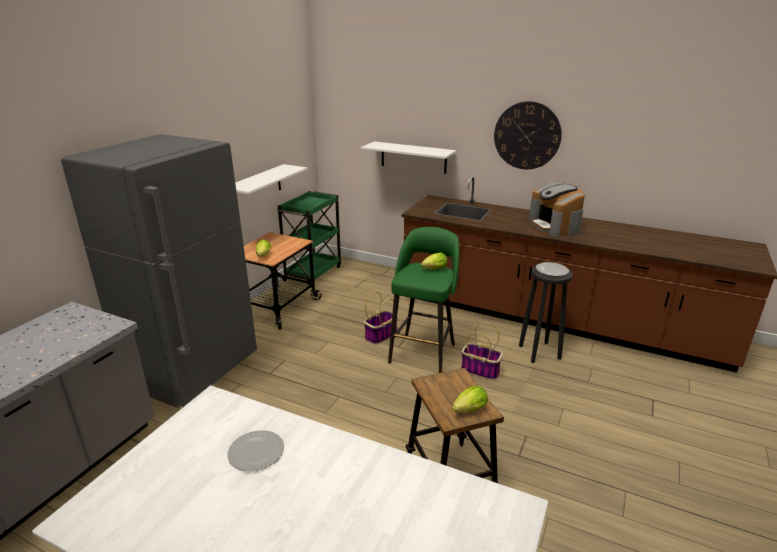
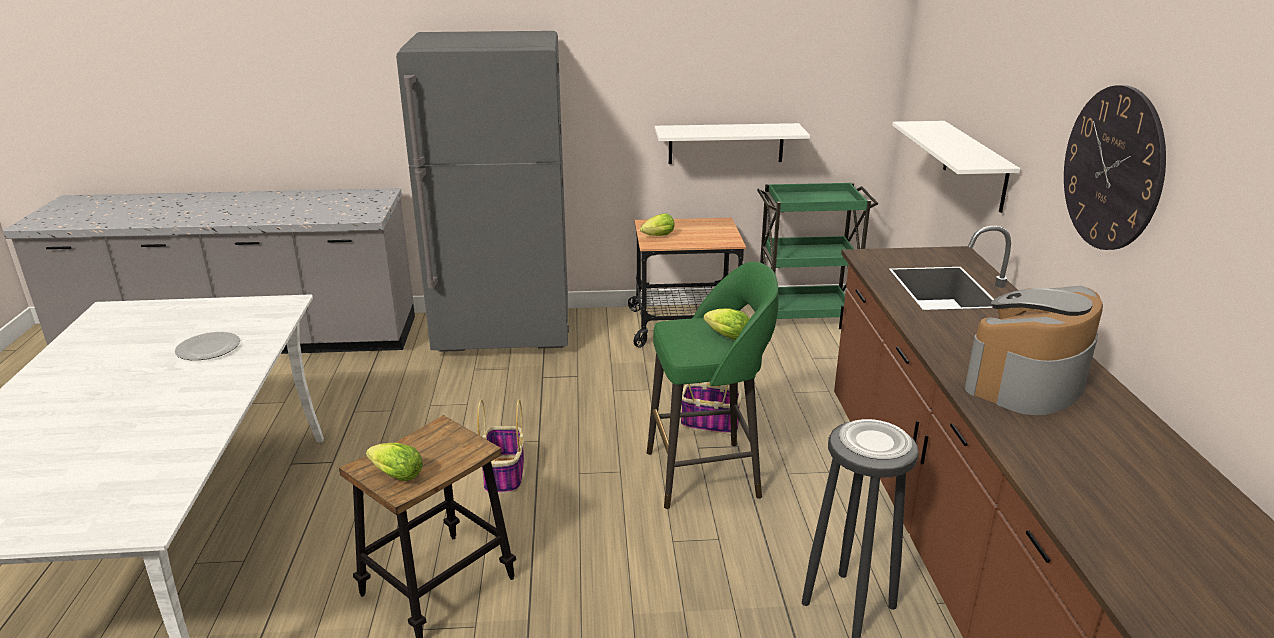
camera: 60 degrees right, 0 degrees up
basket [461,322,503,380] -> basket moved to [477,400,524,494]

